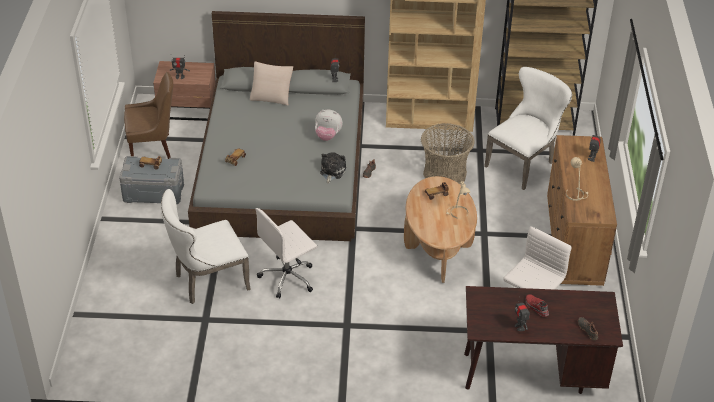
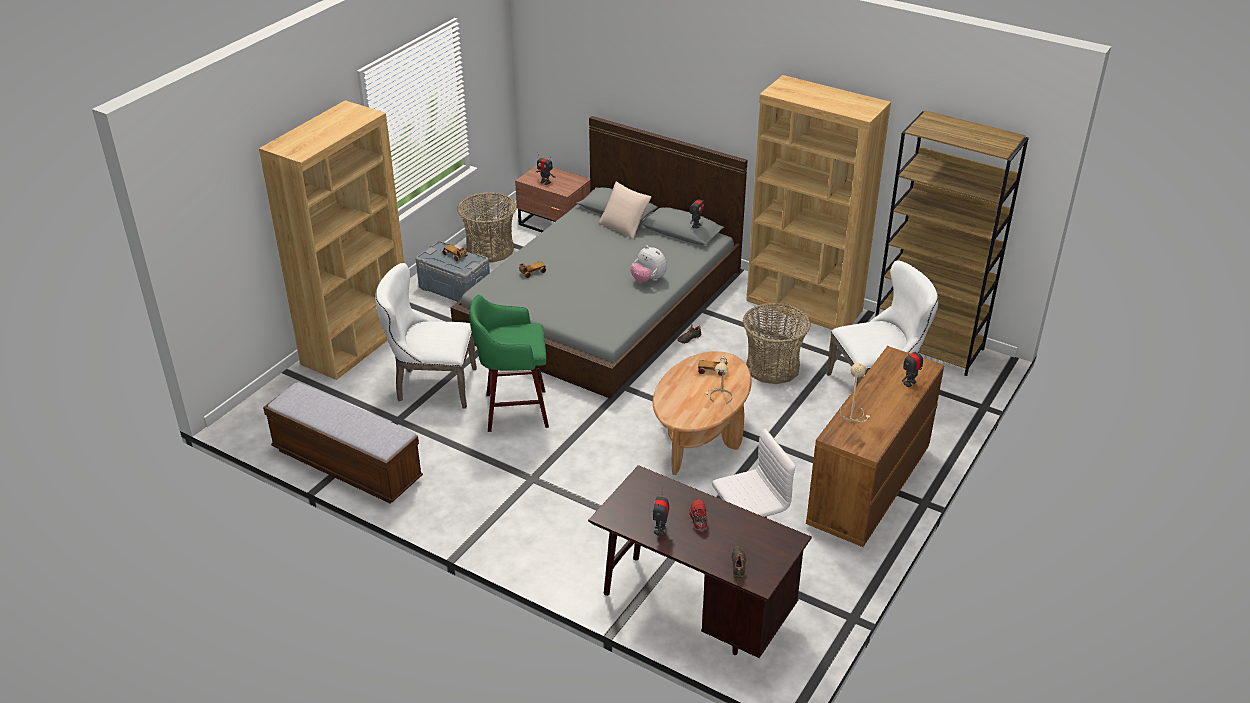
camera: 30 degrees right, 5 degrees down
brown chair [124,72,173,159] -> basket [457,192,517,263]
white office chair [255,208,317,299] -> green stool [469,295,549,432]
plush toy [320,152,346,184] -> none
none -> brown bookcase [259,100,404,380]
none -> bench [263,382,423,503]

